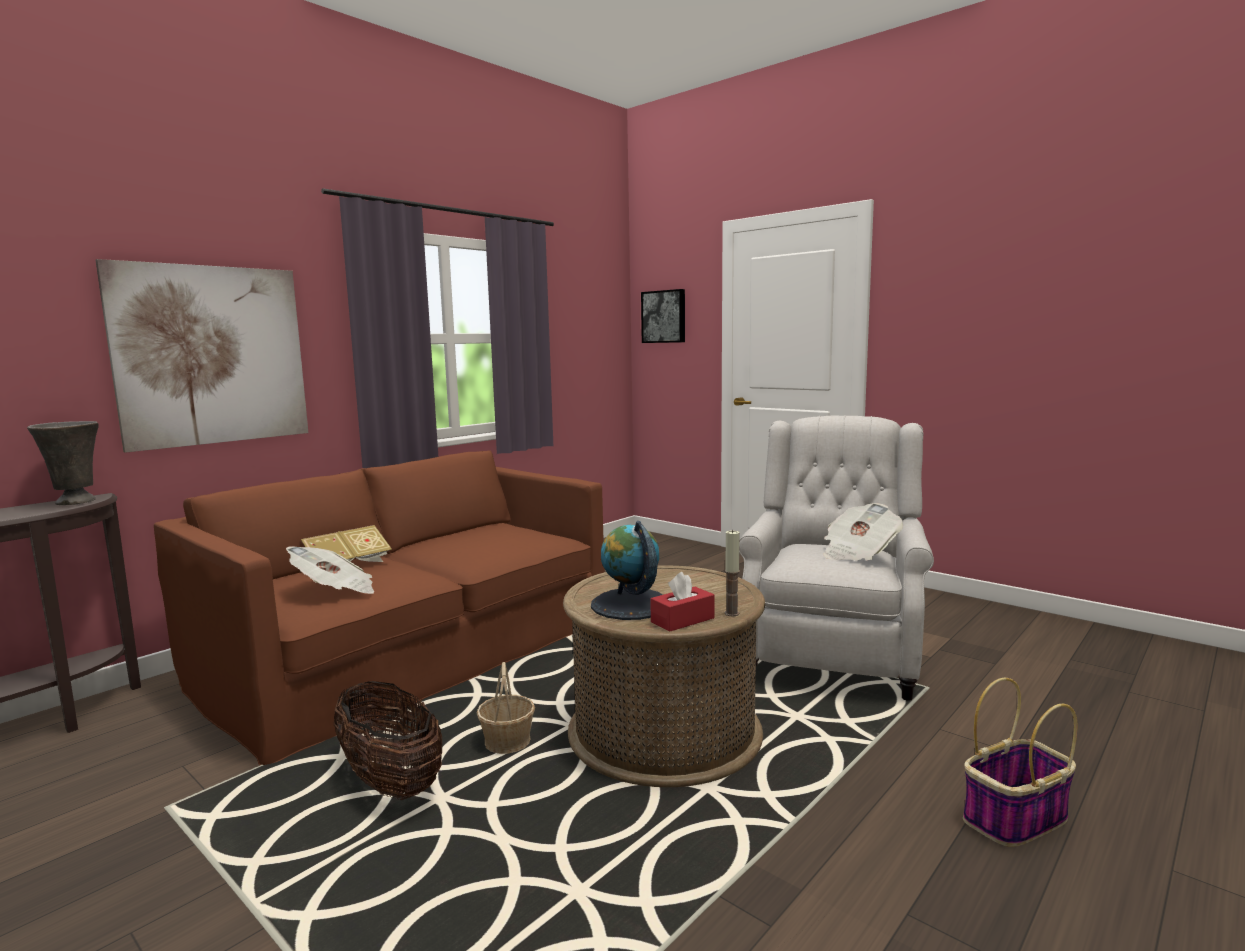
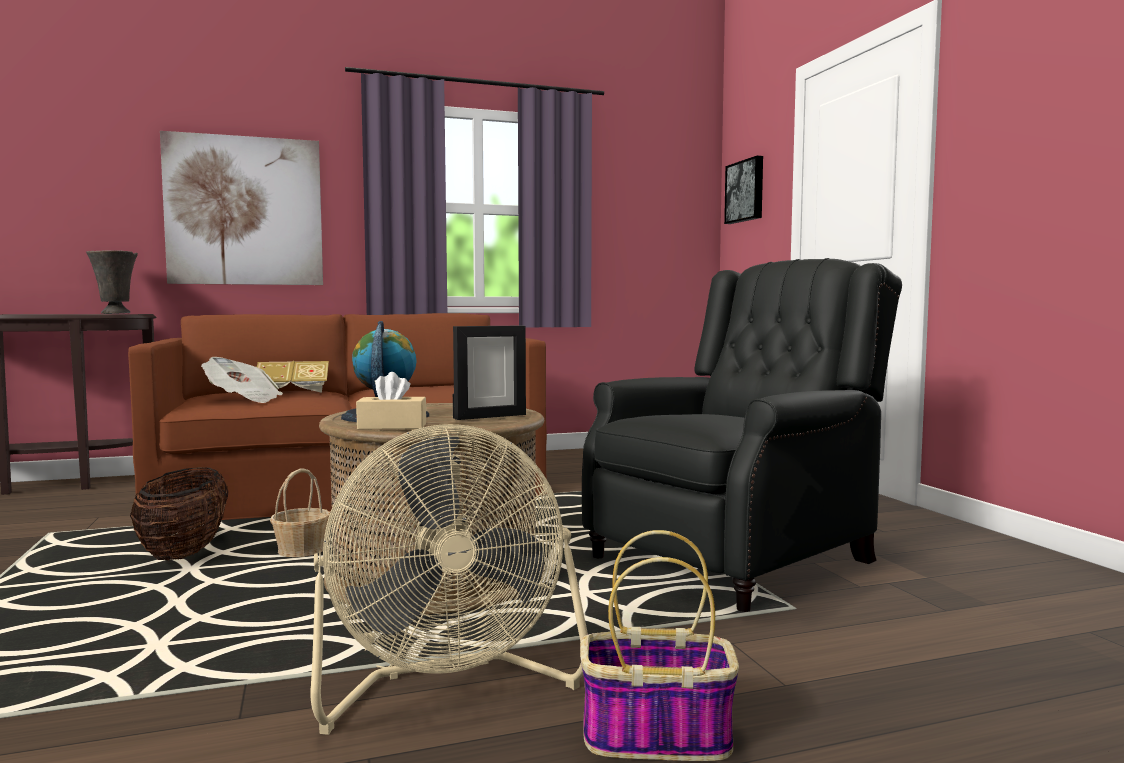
camera: 30 degrees right, 5 degrees down
red tissue box [650,572,715,632] -> beige tissue box [356,372,427,430]
candle [725,529,740,616] -> none
white armchair [739,415,934,701] -> black armchair [582,258,902,612]
newspaper [823,503,903,561] -> none
none -> beige fan [310,424,588,735]
none -> picture frame [453,326,526,420]

